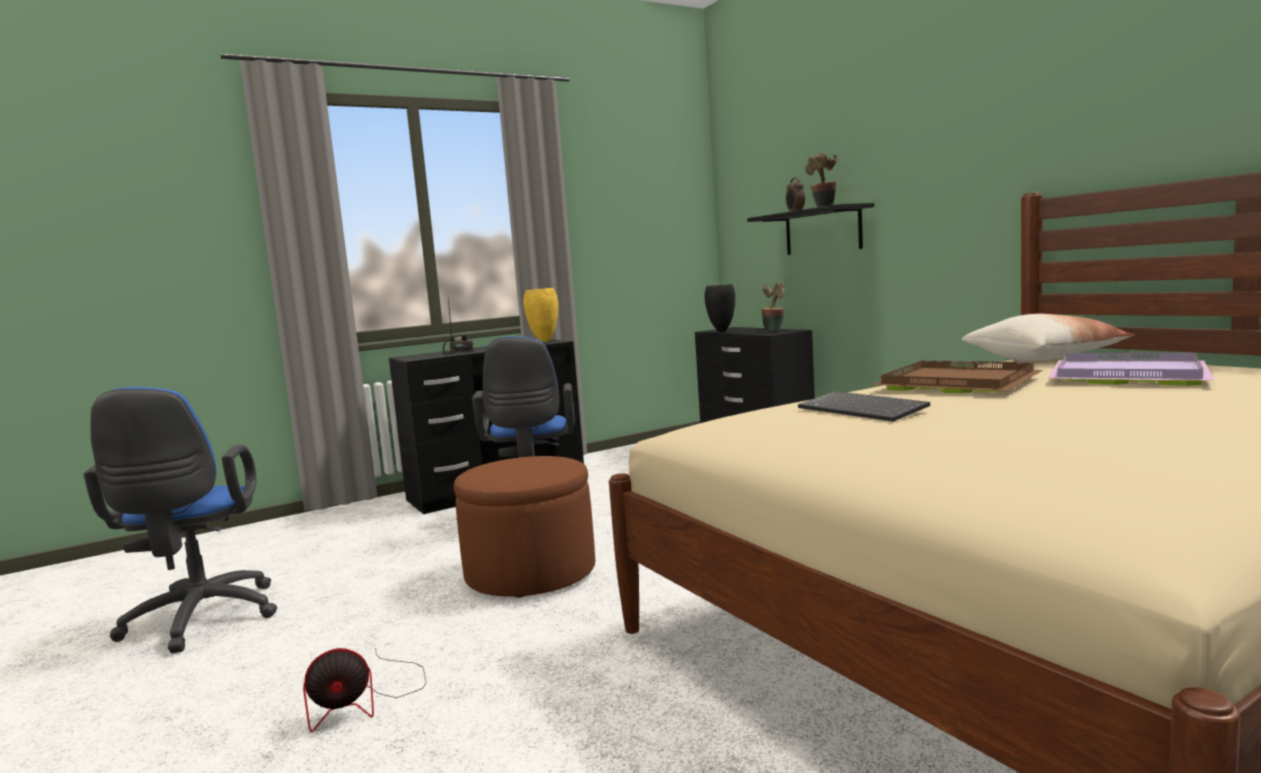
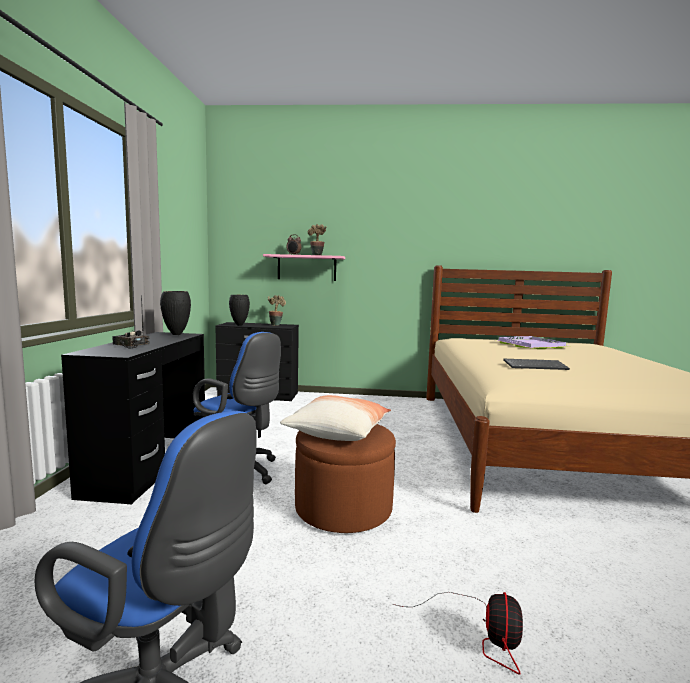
camera: 55 degrees left, 0 degrees up
yellow vase [523,288,558,342] -> black vase [160,291,191,335]
black shelf [747,203,874,255] -> pink shelf [263,254,345,281]
brown tray [871,360,1043,393] -> none
pillow [961,314,1135,361] -> pillow moved to [280,395,391,441]

